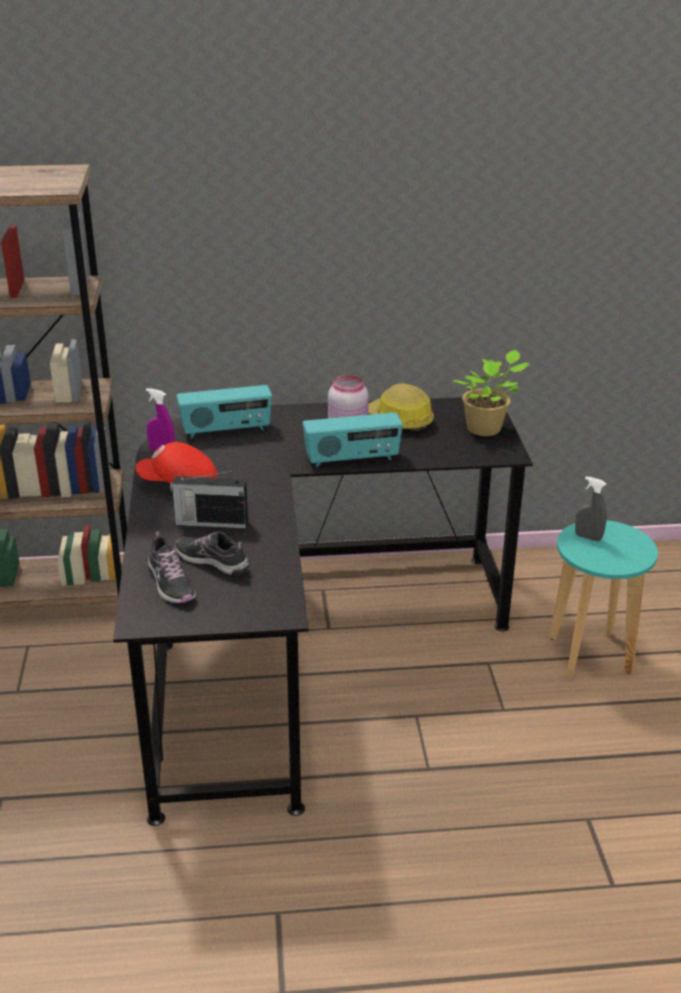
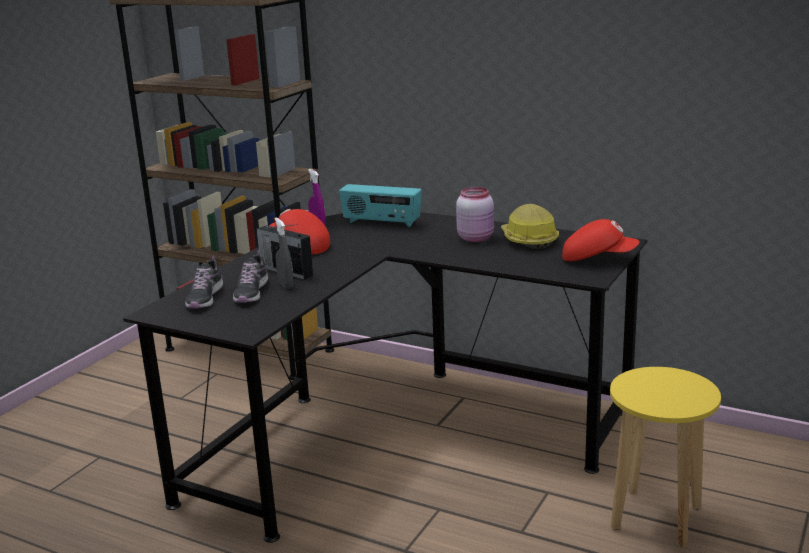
camera: 35 degrees right, 10 degrees down
shoe [175,531,249,576] -> shoe turned 150 degrees counterclockwise [233,251,268,302]
radio [302,412,403,467] -> none
potted plant [453,349,530,436] -> red cap [562,219,640,261]
turquoise stool [549,520,658,679] -> yellow stool [610,367,721,548]
grey spray bottle [575,476,607,541] -> grey spray bottle moved to [275,218,294,289]

